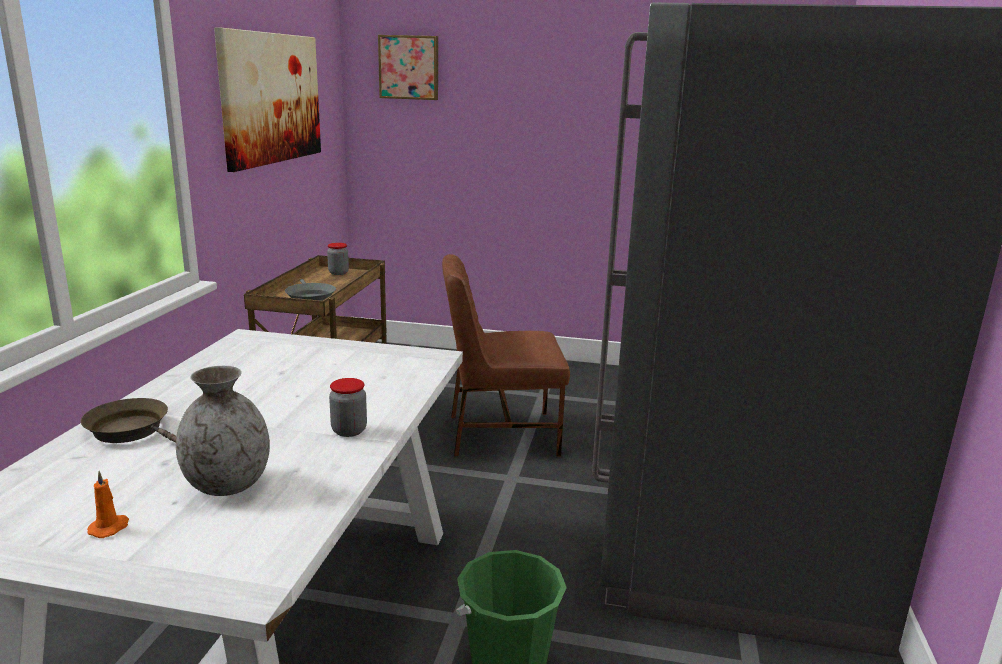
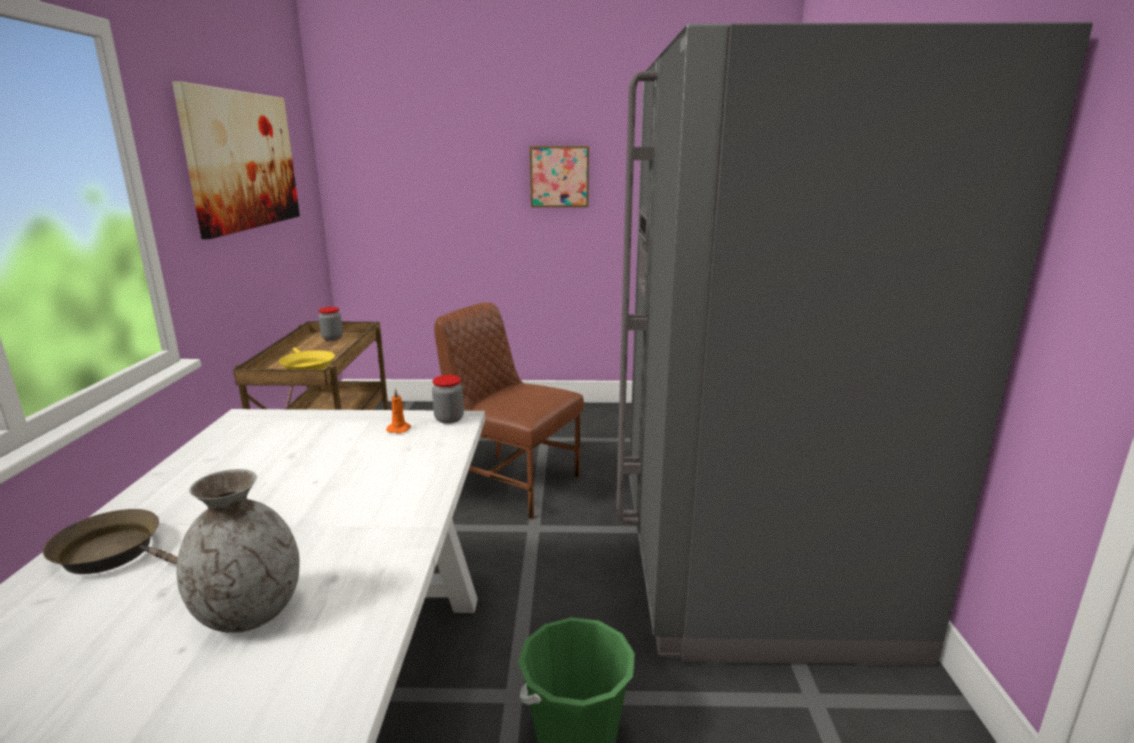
camera: 10 degrees left, 0 degrees up
orange candle [87,471,129,538] -> orange candle moved to [386,388,411,434]
grey frying pan [285,279,336,301] -> yellow frying pan [279,347,335,369]
jar [329,378,367,437] -> jar moved to [432,375,464,424]
picture [378,35,438,100] -> picture moved to [530,146,589,207]
brown chair [442,254,570,456] -> brown chair turned 45 degrees clockwise [434,302,584,520]

